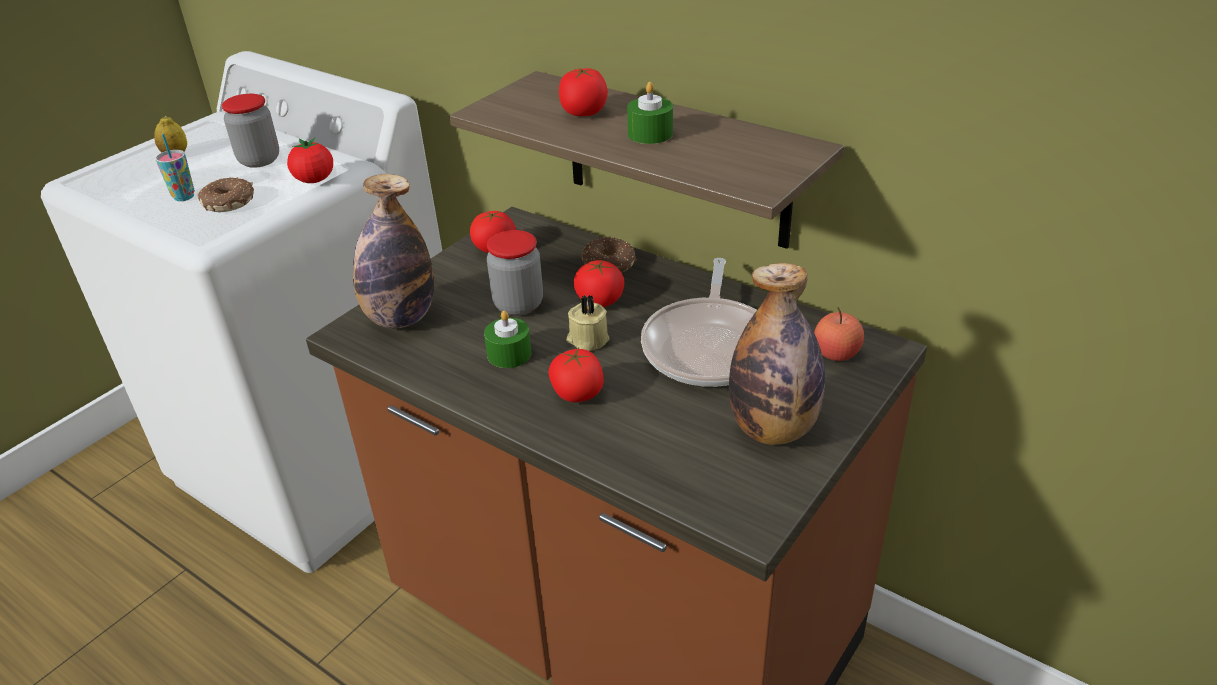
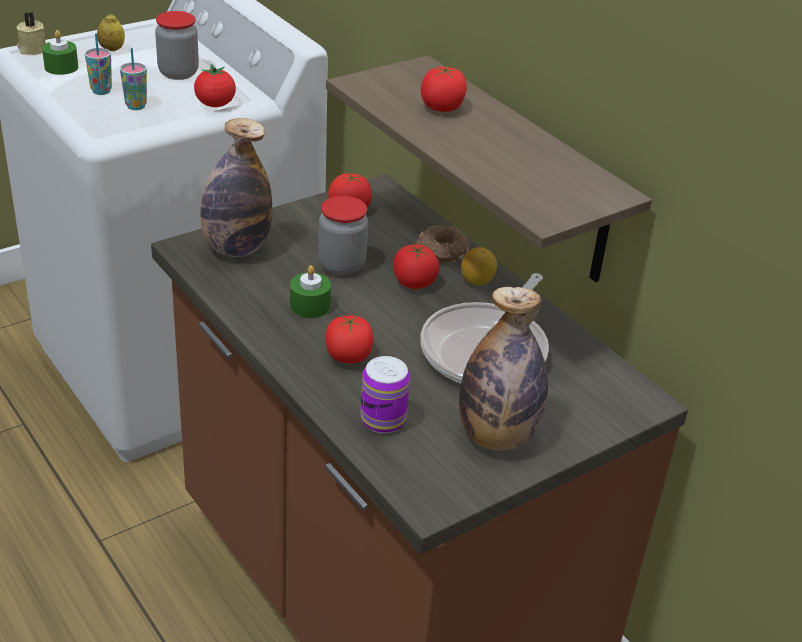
camera: 15 degrees right, 0 degrees up
donut [198,177,254,212] -> cup [120,48,147,110]
beige candle [566,295,610,351] -> beige candle moved to [17,12,46,55]
green candle [627,82,673,144] -> green candle moved to [42,30,78,75]
apple [814,307,864,361] -> none
none -> can [360,356,410,434]
none -> lemon [461,247,497,286]

